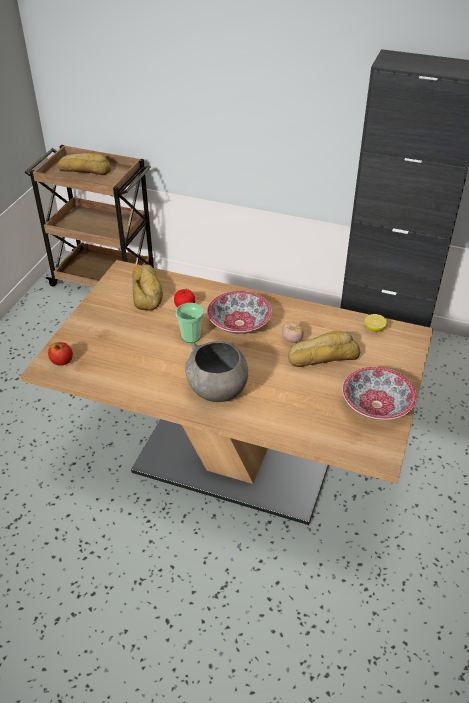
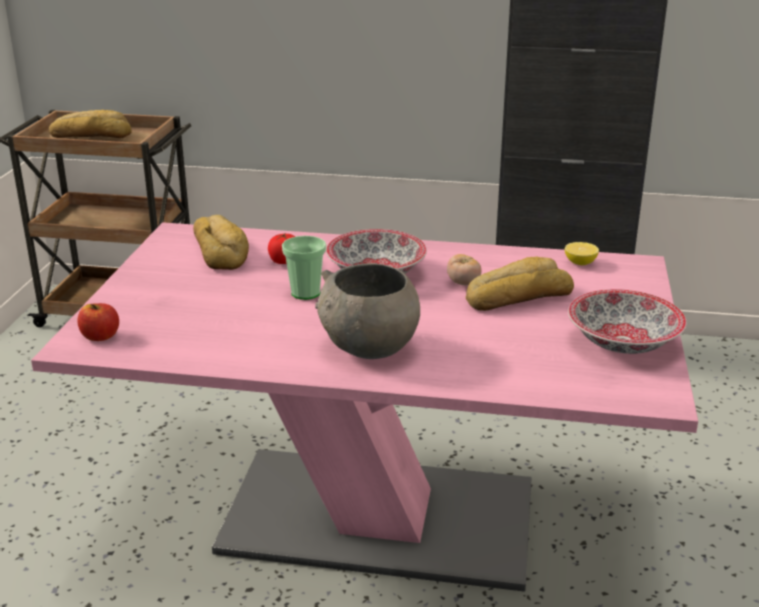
camera: 10 degrees left, 15 degrees down
brown dining table [20,260,434,525] -> pink dining table [31,222,698,592]

